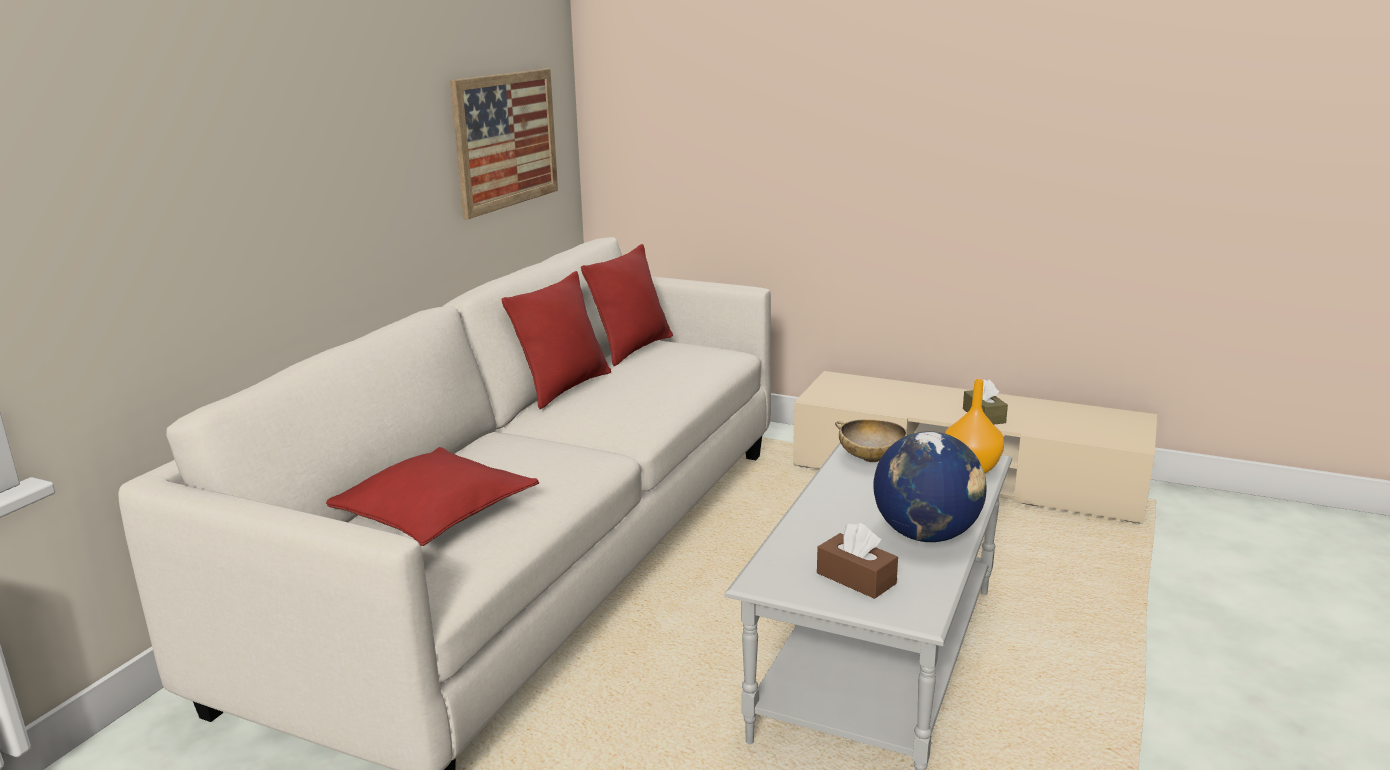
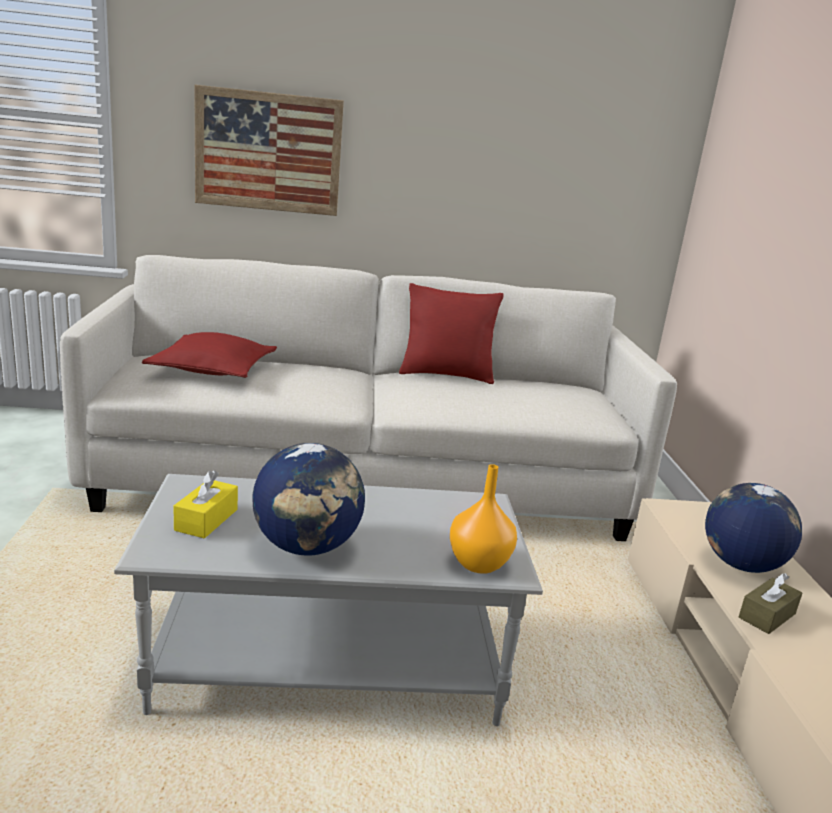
camera: 60 degrees right, 0 degrees up
picture [450,69,558,219] -> picture moved to [194,85,344,216]
red pillow [581,244,673,366] -> none
brown tissue box [817,523,898,599] -> yellow tissue box [173,470,238,539]
beige bowl [835,419,908,462] -> none
none -> globe [705,483,802,573]

